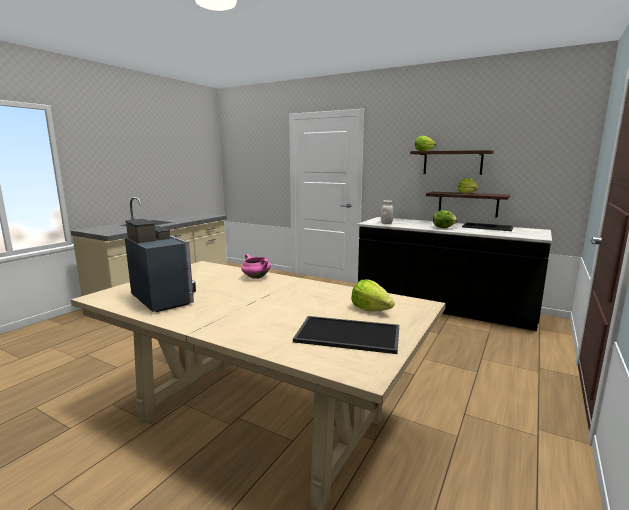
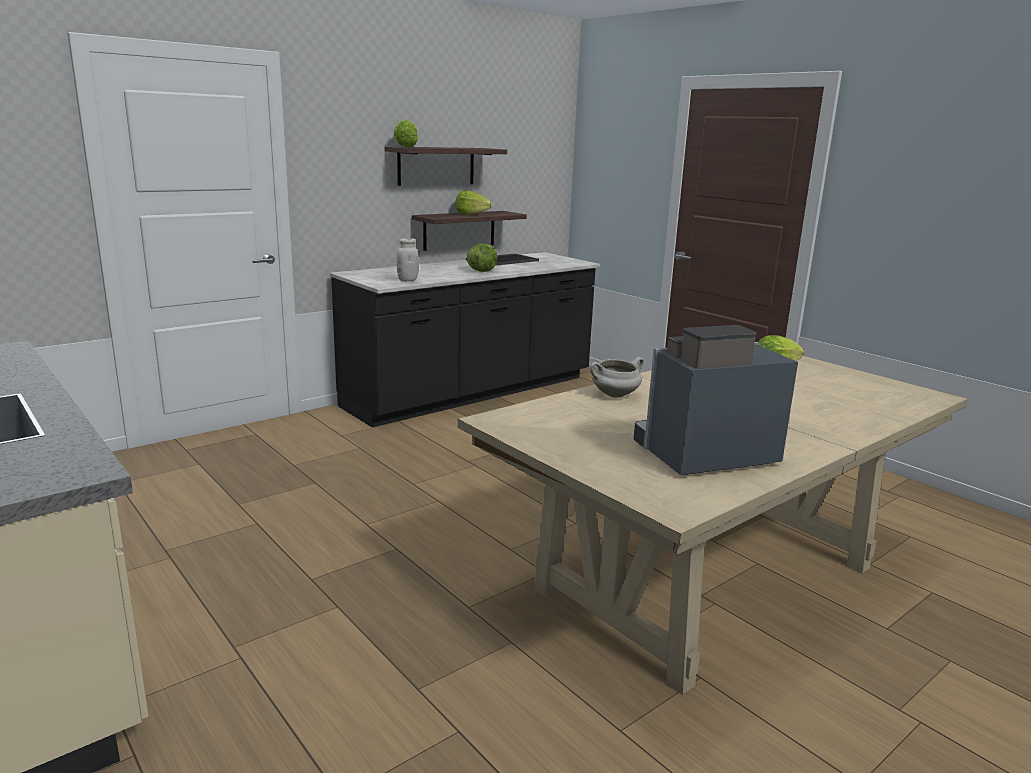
camera: 70 degrees left, 5 degrees up
pink cooking pot [241,254,271,279] -> white cooking pot [590,357,644,398]
tray [293,316,399,354] -> none

